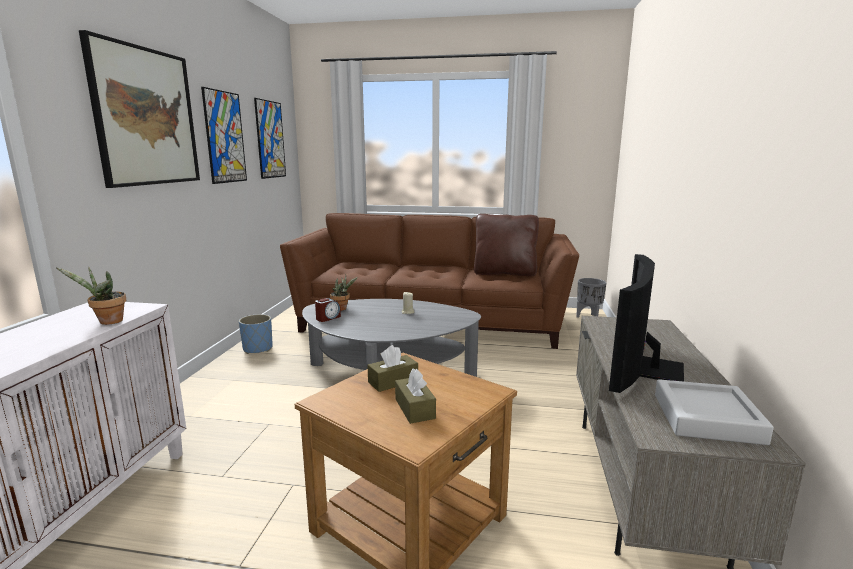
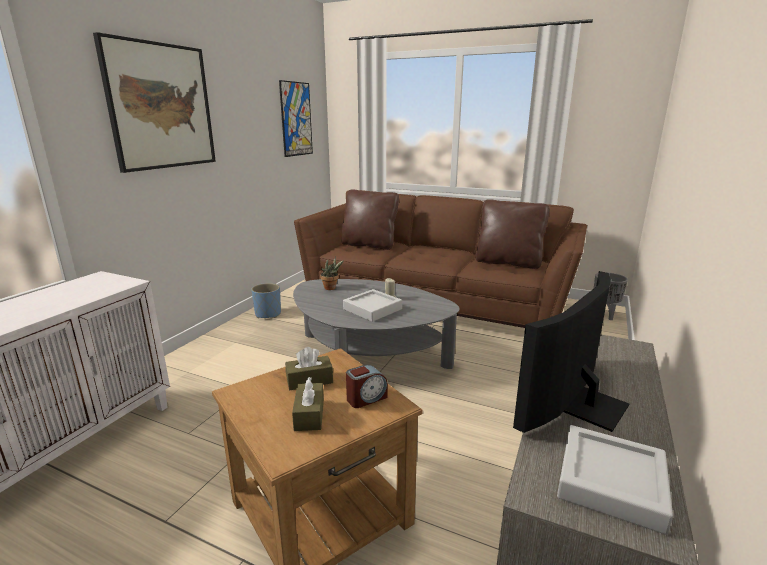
camera: 15 degrees right, 5 degrees up
potted plant [56,267,126,325] -> none
picture [201,87,247,184] -> none
alarm clock [315,298,341,322] -> alarm clock moved to [346,365,388,408]
none -> brown pillow [342,189,399,250]
none -> grey tray [343,289,402,322]

